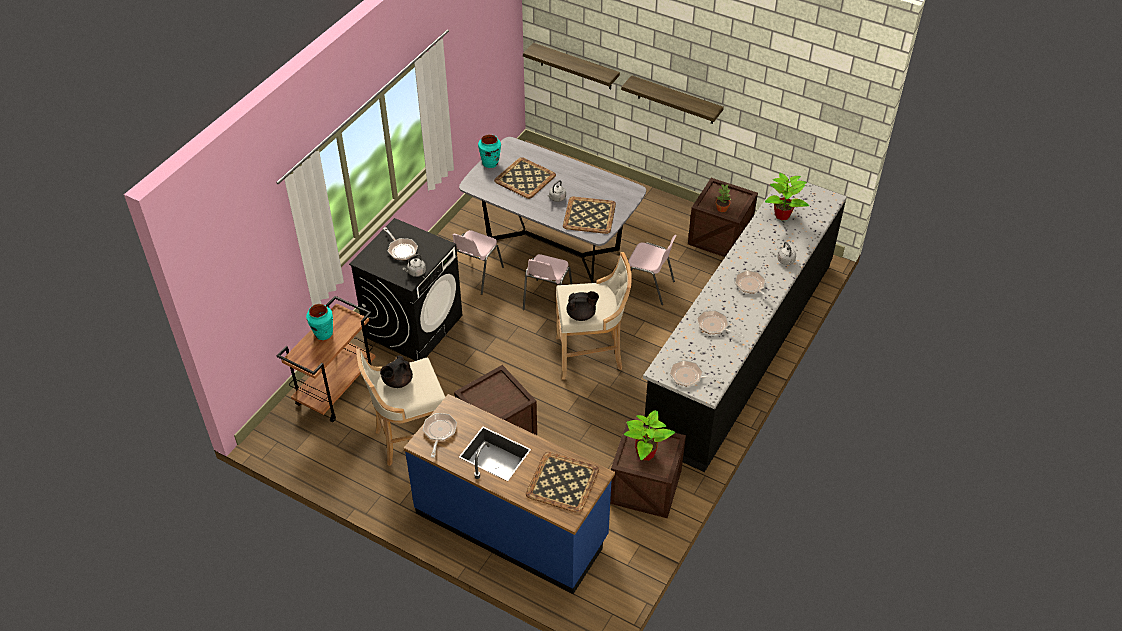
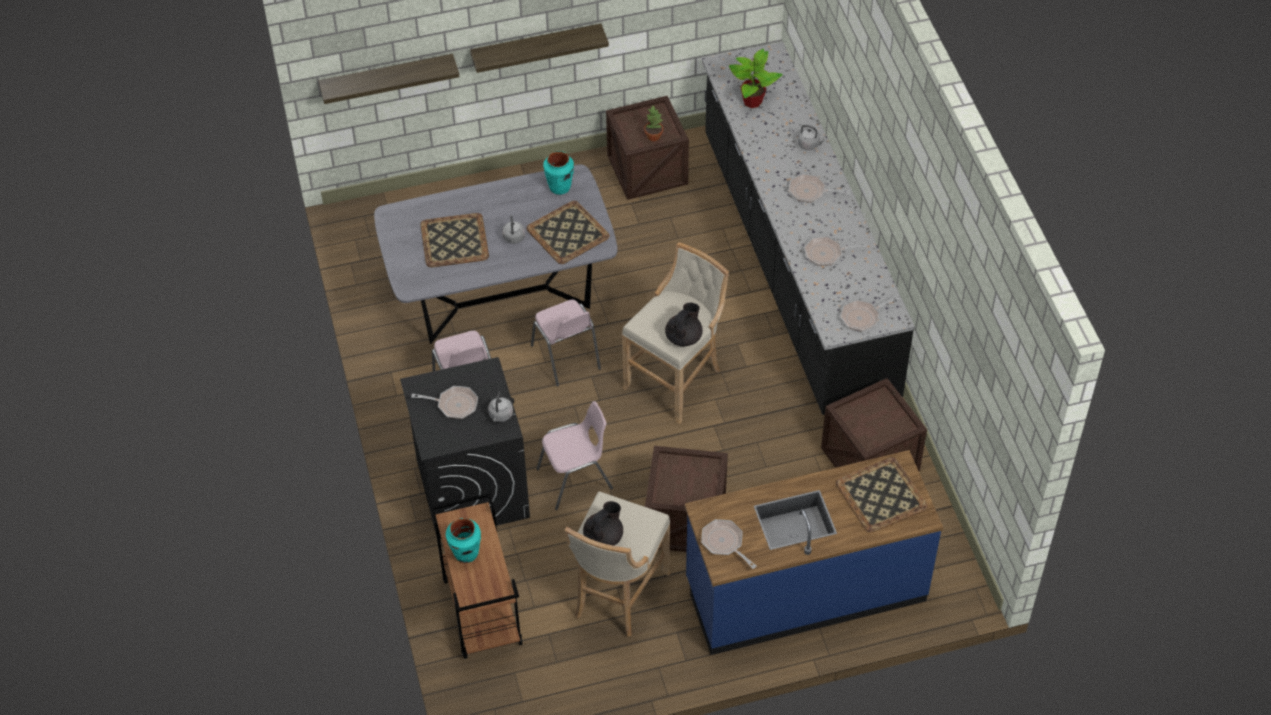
camera: 45 degrees left, 5 degrees up
black teapot [380,356,413,388] -> black teapot turned 135 degrees counterclockwise [583,501,623,546]
turquoise vase [478,134,501,168] -> turquoise vase moved to [543,151,574,195]
potted plant [623,410,675,461] -> none
pink chair [628,235,677,305] -> pink chair moved to [537,401,613,510]

